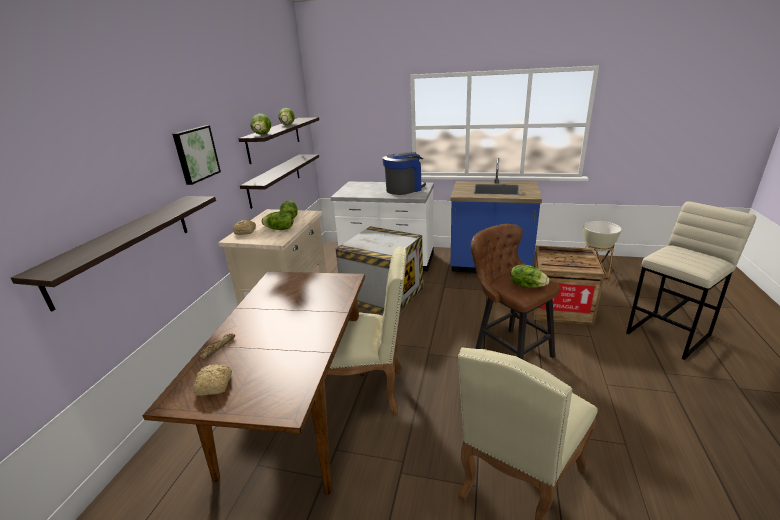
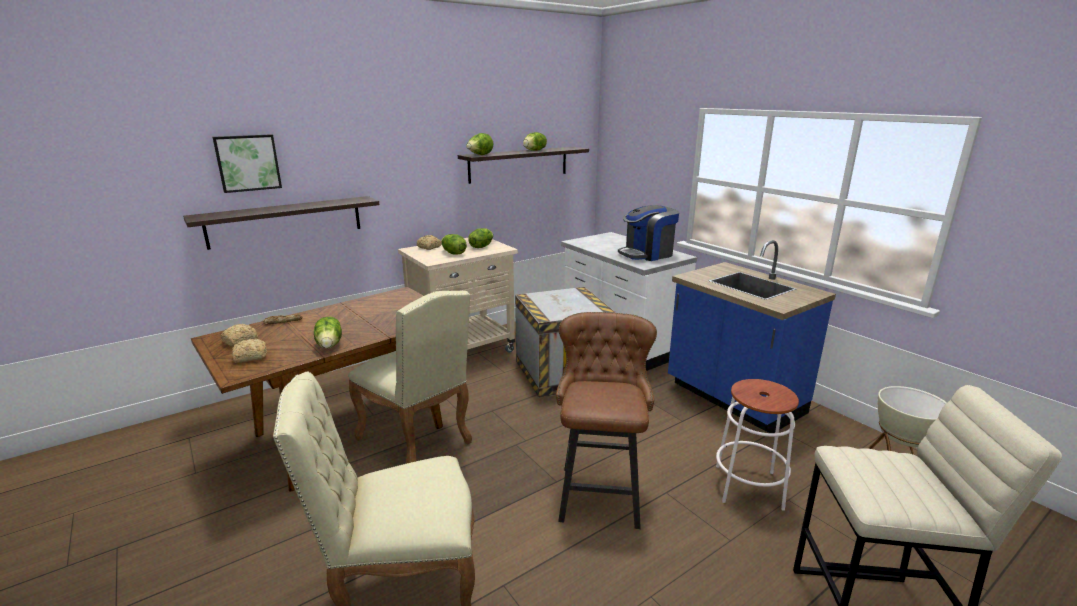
camera: 40 degrees right, 5 degrees down
picture [172,125,221,185] -> picture moved to [212,134,282,193]
shelf [240,154,319,209] -> none
coffee machine [382,152,426,195] -> coffee machine turned 150 degrees clockwise [618,205,679,261]
lettuce [510,265,549,288] -> lettuce moved to [314,317,342,348]
crate [533,246,605,325] -> white stool [716,379,799,511]
none -> bread [232,338,267,363]

